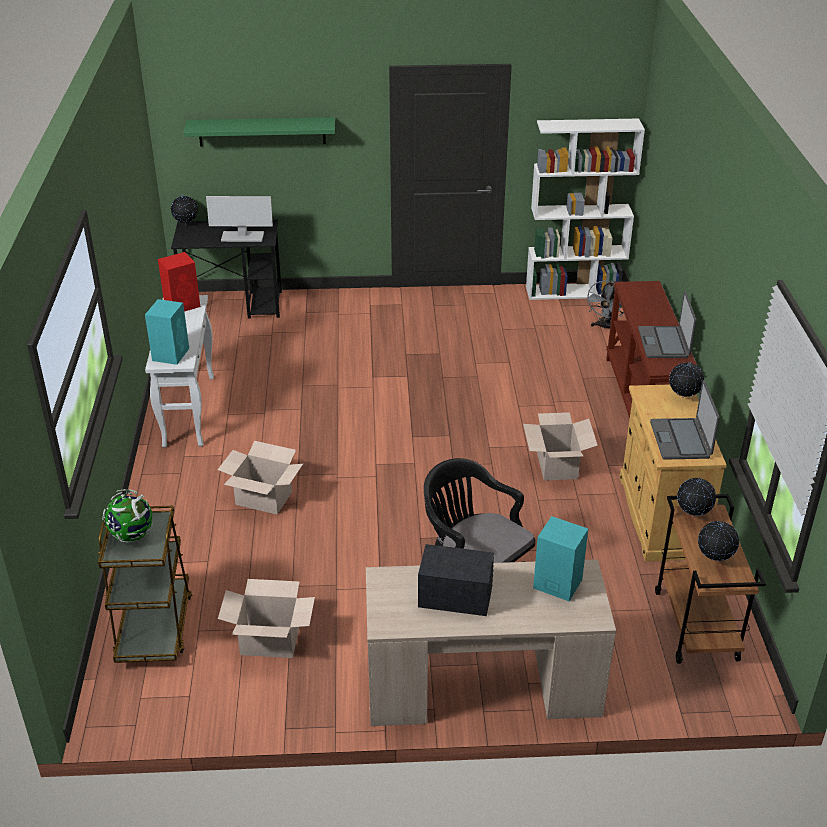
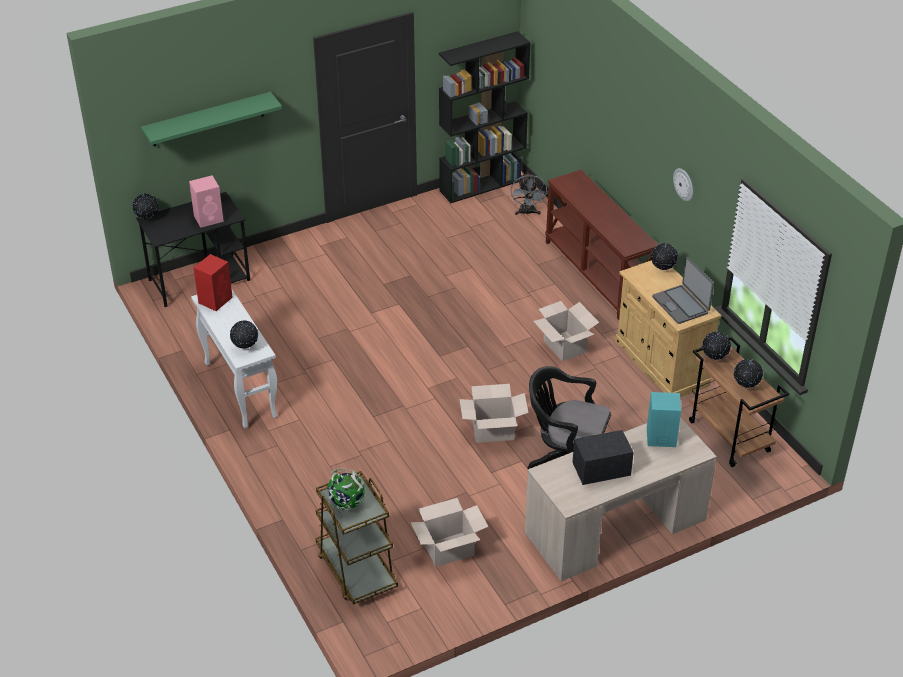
camera: 25 degrees left, 5 degrees up
turquoise speaker [145,299,189,365] -> globe [230,320,258,349]
monitor [206,196,273,242] -> pink speaker [189,175,224,228]
cardboard box [218,441,303,514] -> cardboard box moved to [459,384,529,443]
white bookcase [526,118,645,300] -> black bookcase [439,31,531,203]
laptop [638,291,697,358] -> none
none -> wall clock [673,168,693,201]

